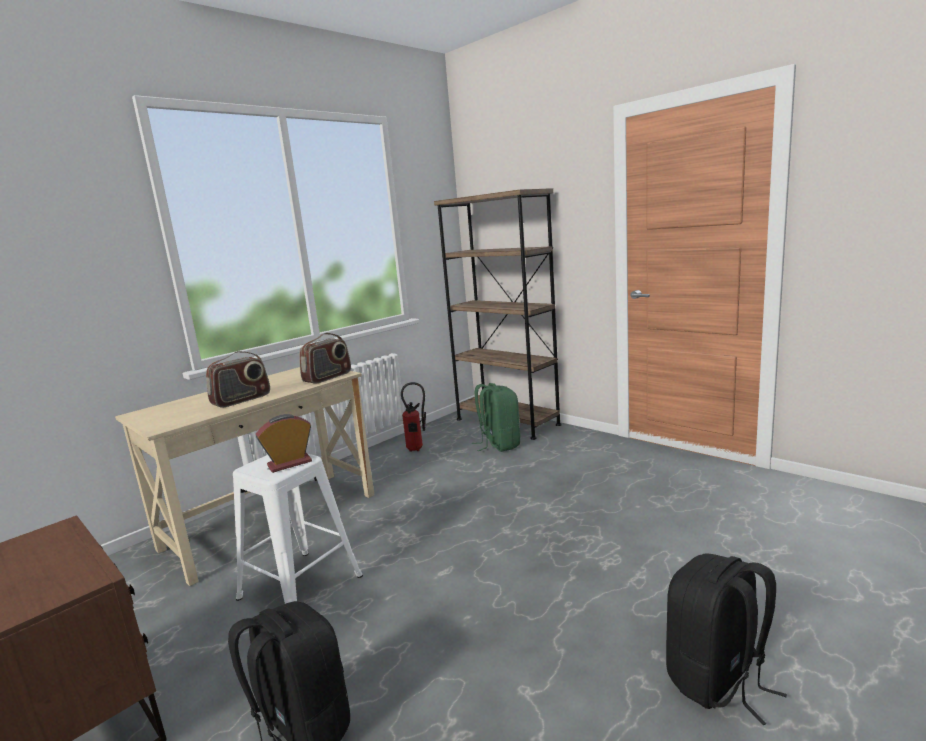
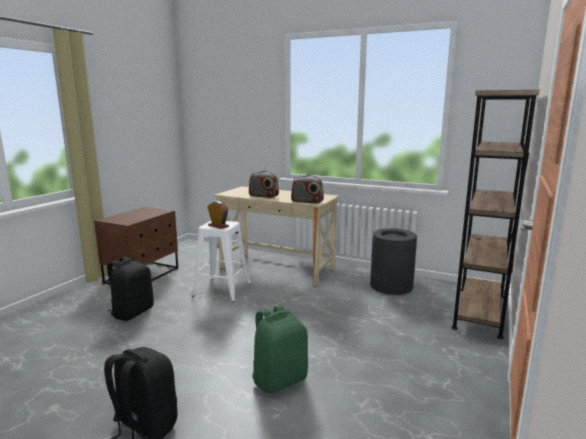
camera: 70 degrees right, 0 degrees up
fire extinguisher [401,382,426,452] -> black trash can [370,228,417,295]
green backpack [472,383,520,452] -> green backpack moved to [252,305,308,393]

